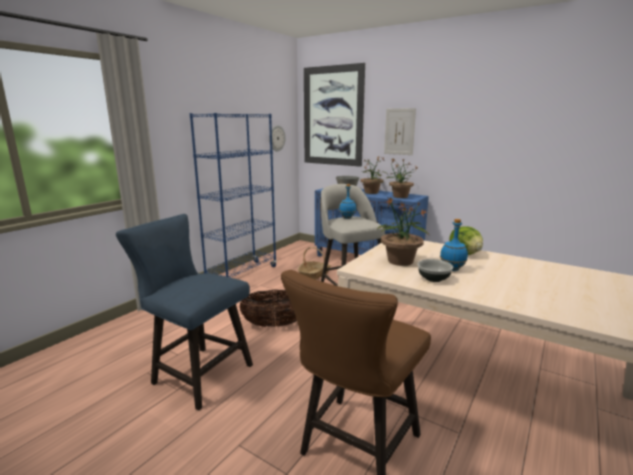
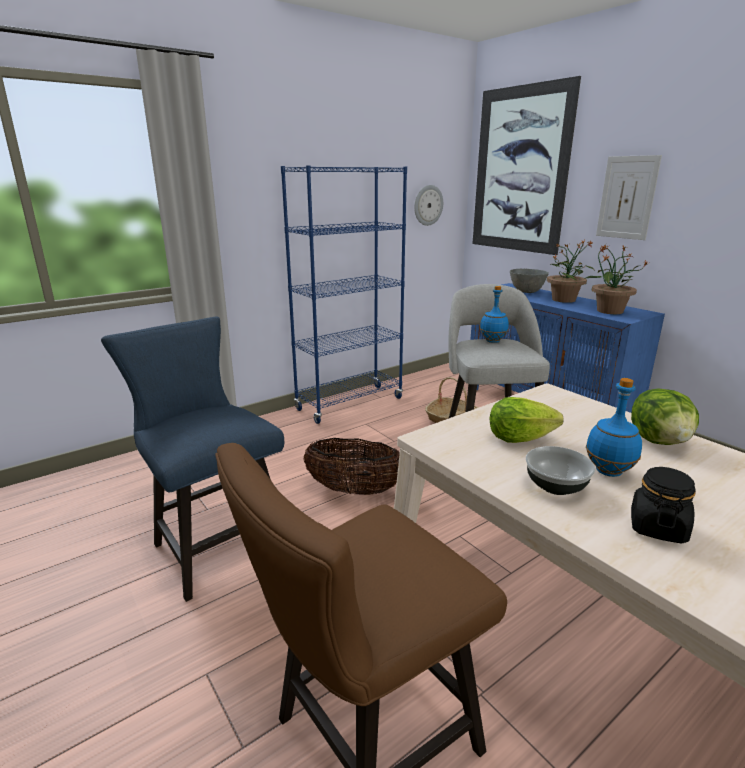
camera: 20 degrees right, 5 degrees up
potted plant [377,197,429,266] -> lettuce [490,397,564,443]
none -> black jar [631,467,696,544]

